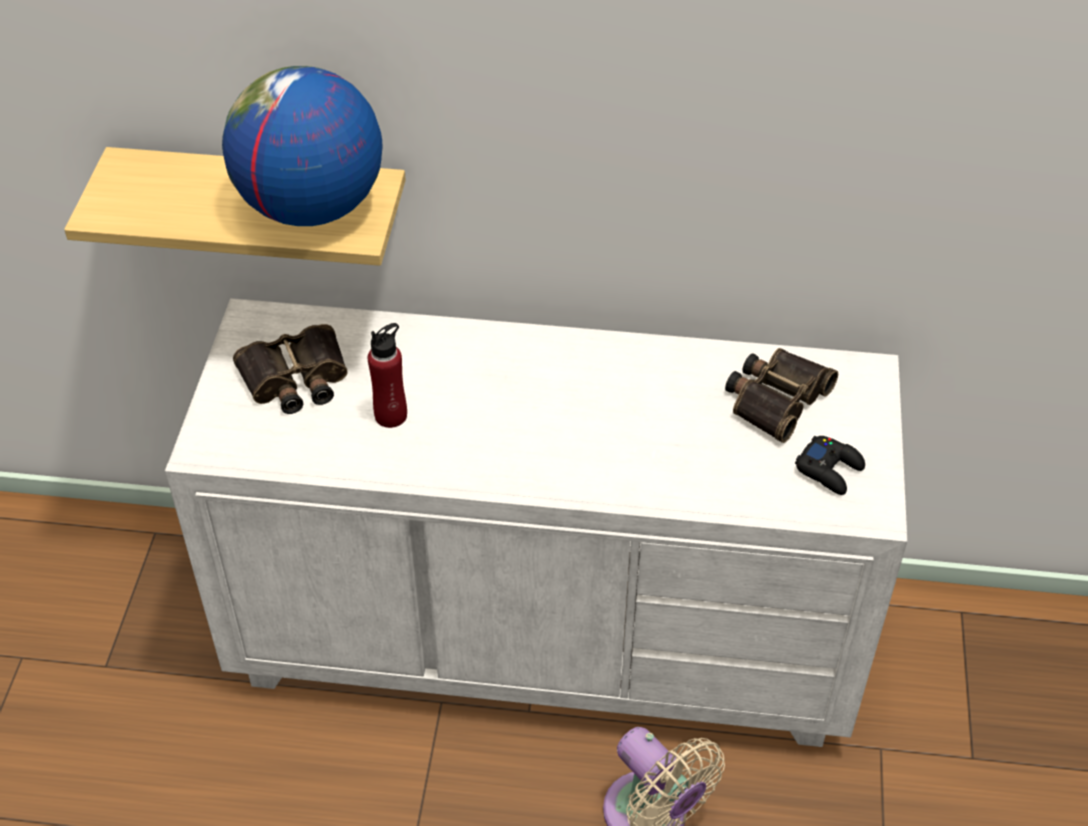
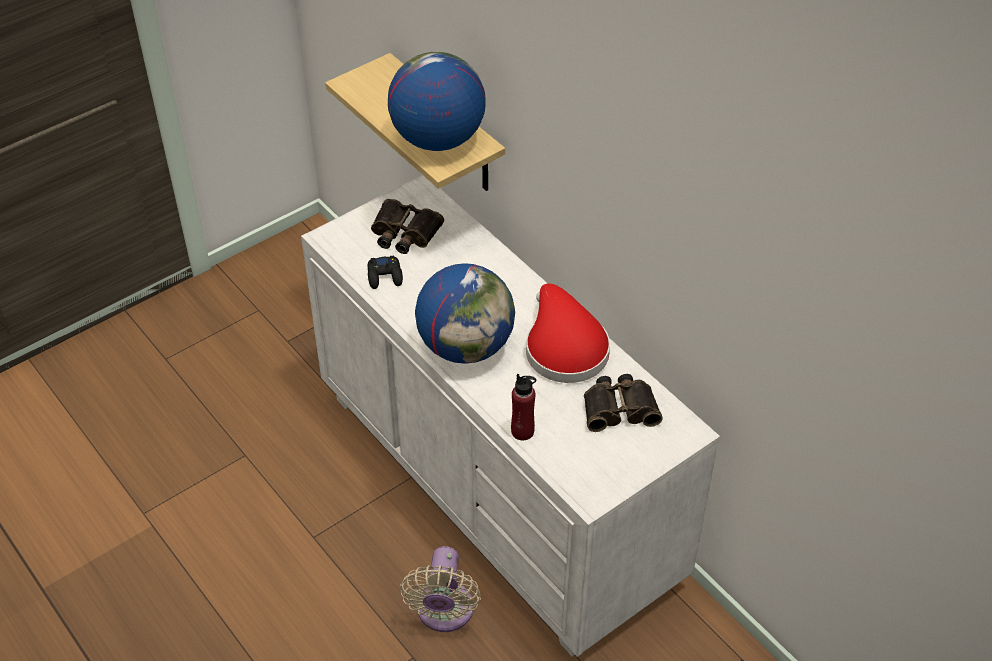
camera: 45 degrees right, 0 degrees up
red bottle [368,323,407,428] -> red bottle moved to [511,374,536,440]
black game controller [795,436,865,495] -> black game controller moved to [368,256,403,289]
none -> globe [415,263,515,364]
none -> red hat [526,283,610,383]

